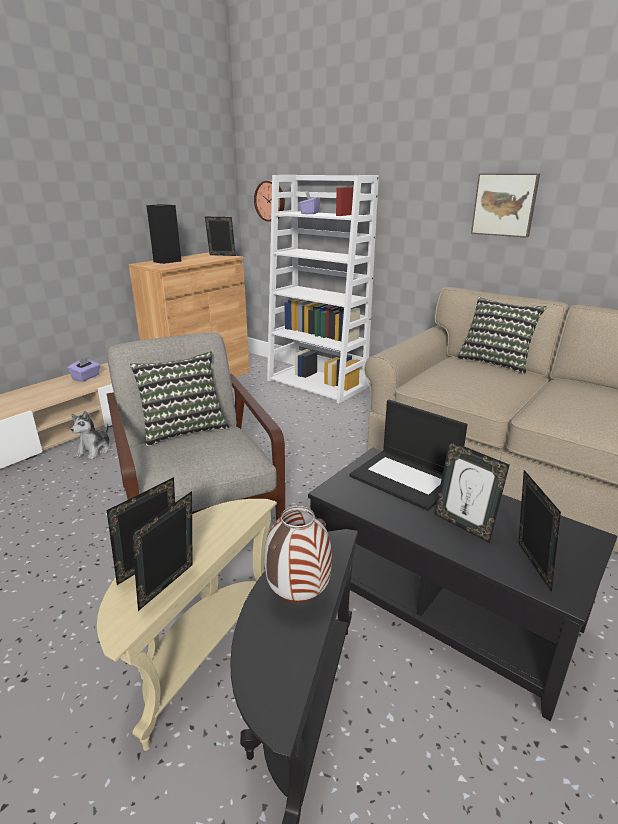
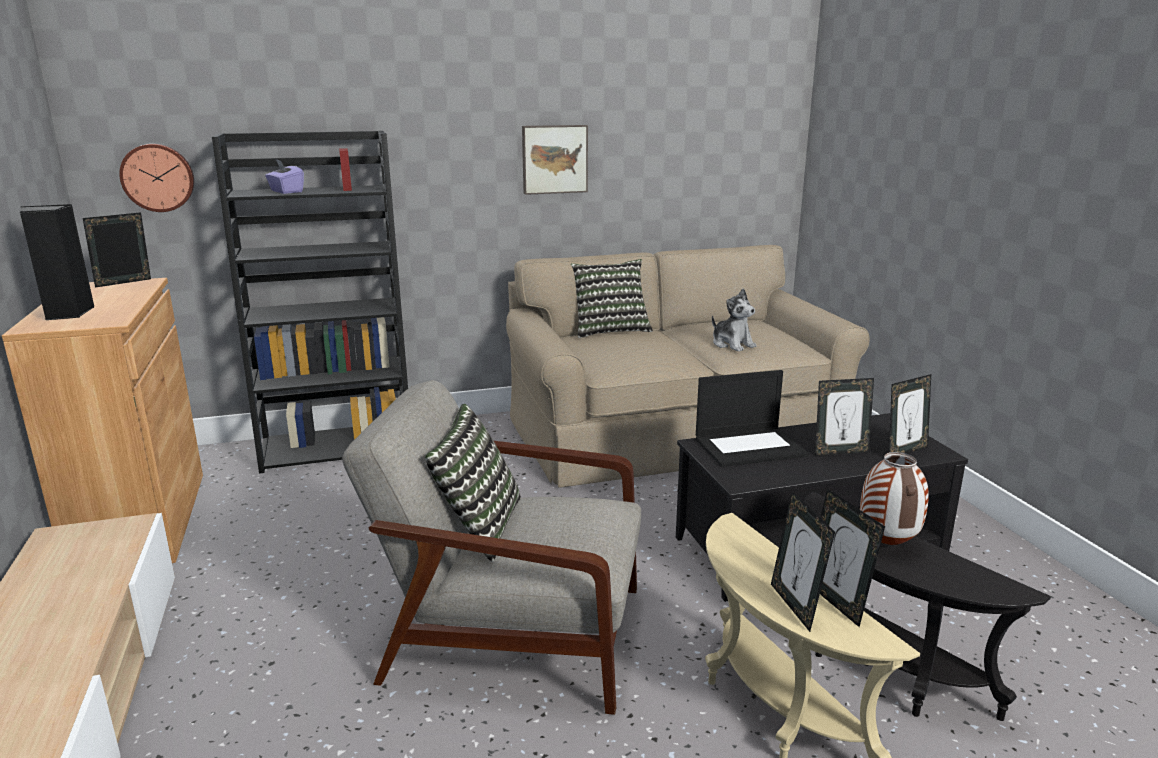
camera: 55 degrees left, 5 degrees down
purple tissue box [67,357,101,382] -> none
plush toy [71,411,111,460] -> plush toy moved to [712,288,757,352]
white bookcase [267,175,379,403] -> black bookcase [212,131,408,474]
picture frame [519,470,561,592] -> picture frame turned 120 degrees clockwise [889,374,931,454]

